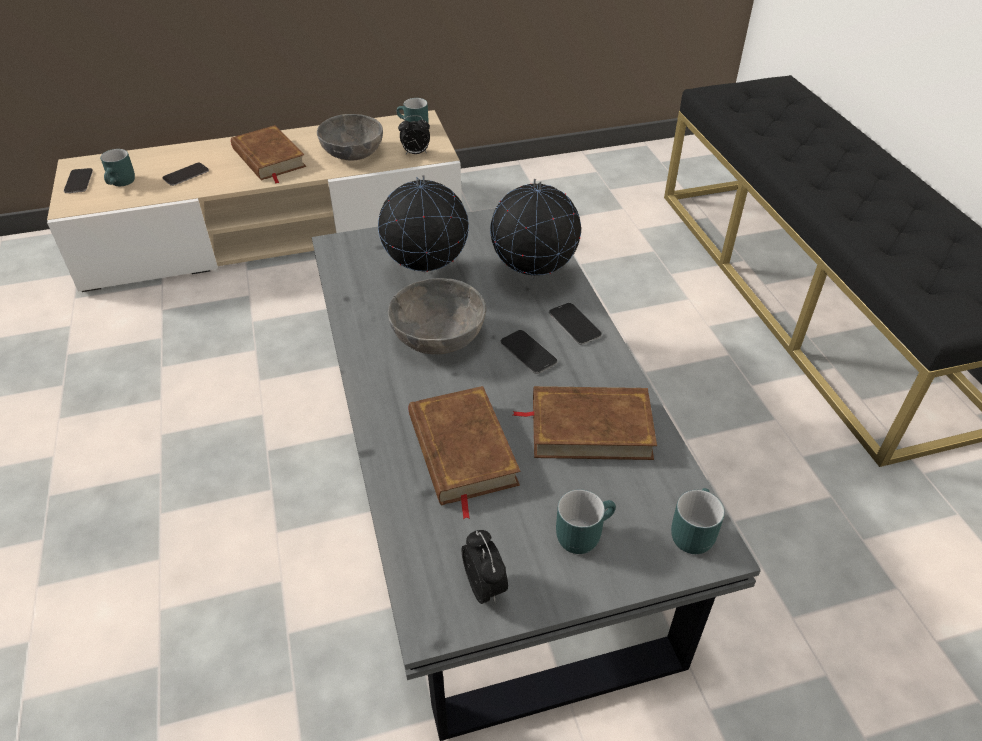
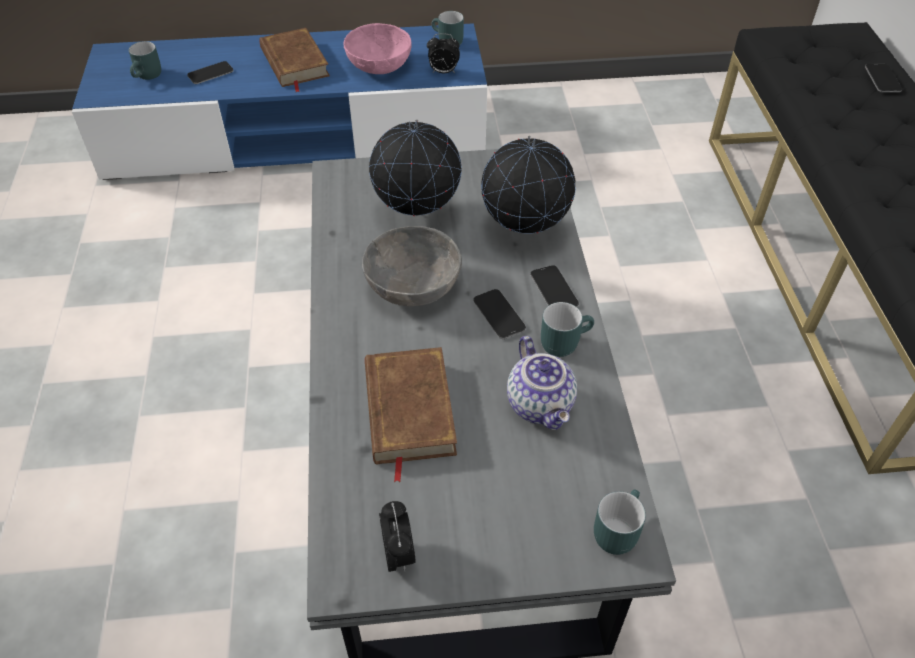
camera: 10 degrees right, 5 degrees up
beige tv stand [47,110,462,292] -> blue tv stand [72,23,487,180]
phone [64,168,93,193] -> phone moved to [865,64,902,92]
grey bowl [317,114,383,161] -> pink bowl [343,23,412,74]
brown book [513,386,657,460] -> teapot [507,336,577,430]
turquoise mug [556,489,616,554] -> turquoise mug moved to [541,302,594,357]

